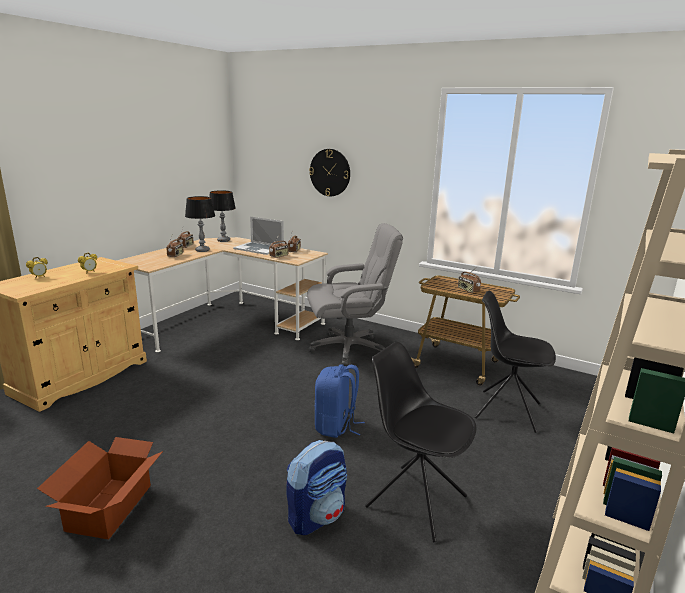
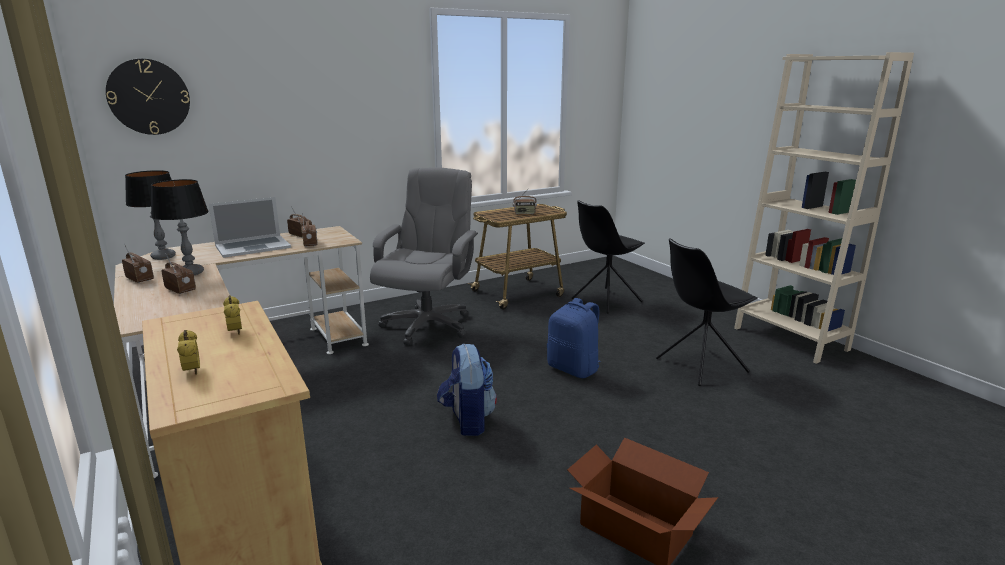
camera: 60 degrees left, 0 degrees up
backpack [286,440,347,535] -> backpack moved to [437,343,497,436]
wall clock [309,149,350,196] -> wall clock moved to [106,59,190,135]

